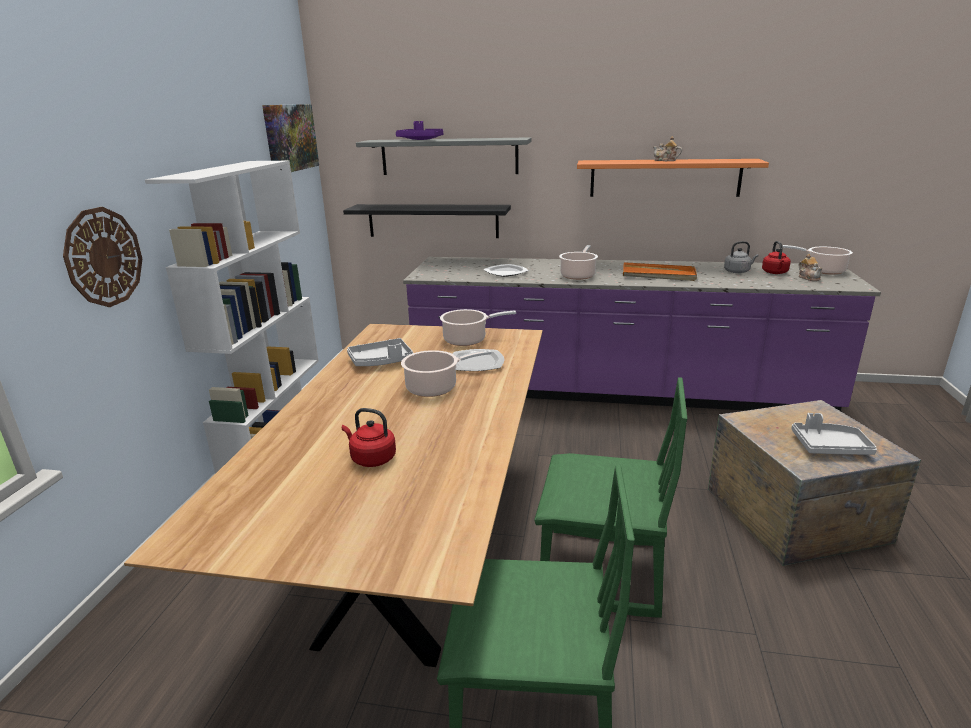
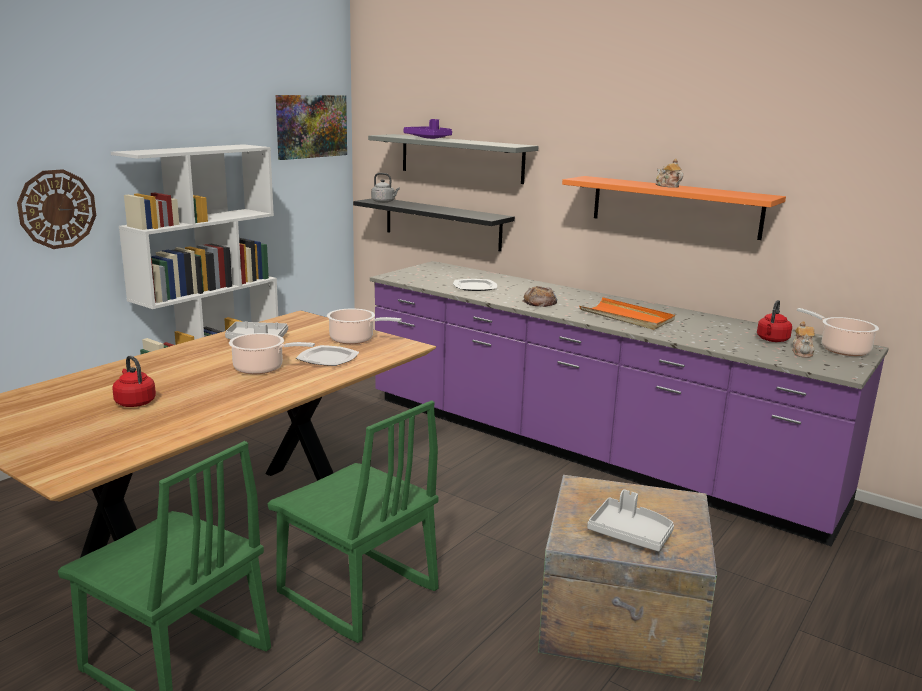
camera: 25 degrees right, 5 degrees down
cooking pot [559,245,598,280] -> bread [522,286,557,307]
grey kettle [724,241,759,273] -> grey kettle moved to [371,173,400,203]

